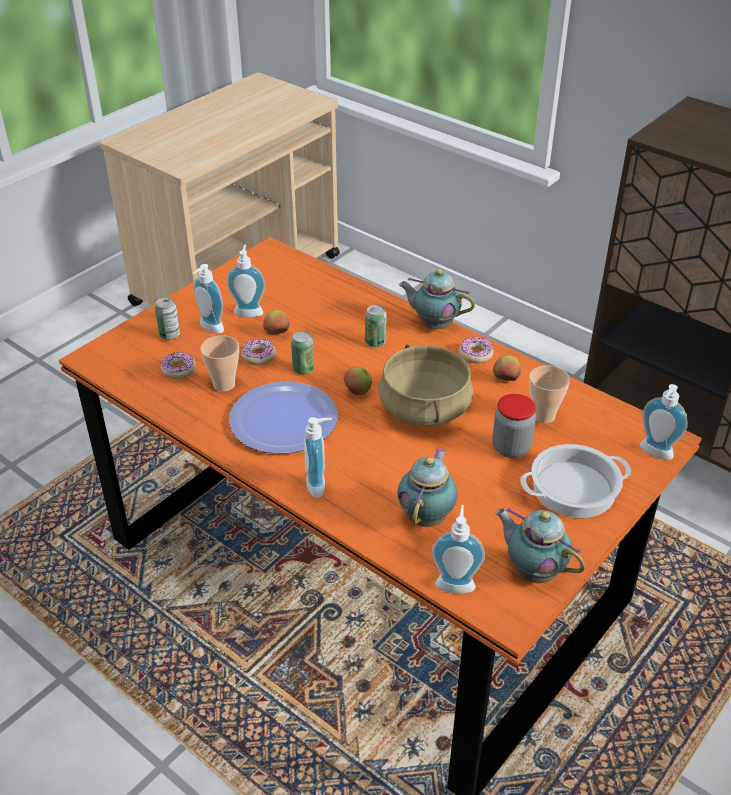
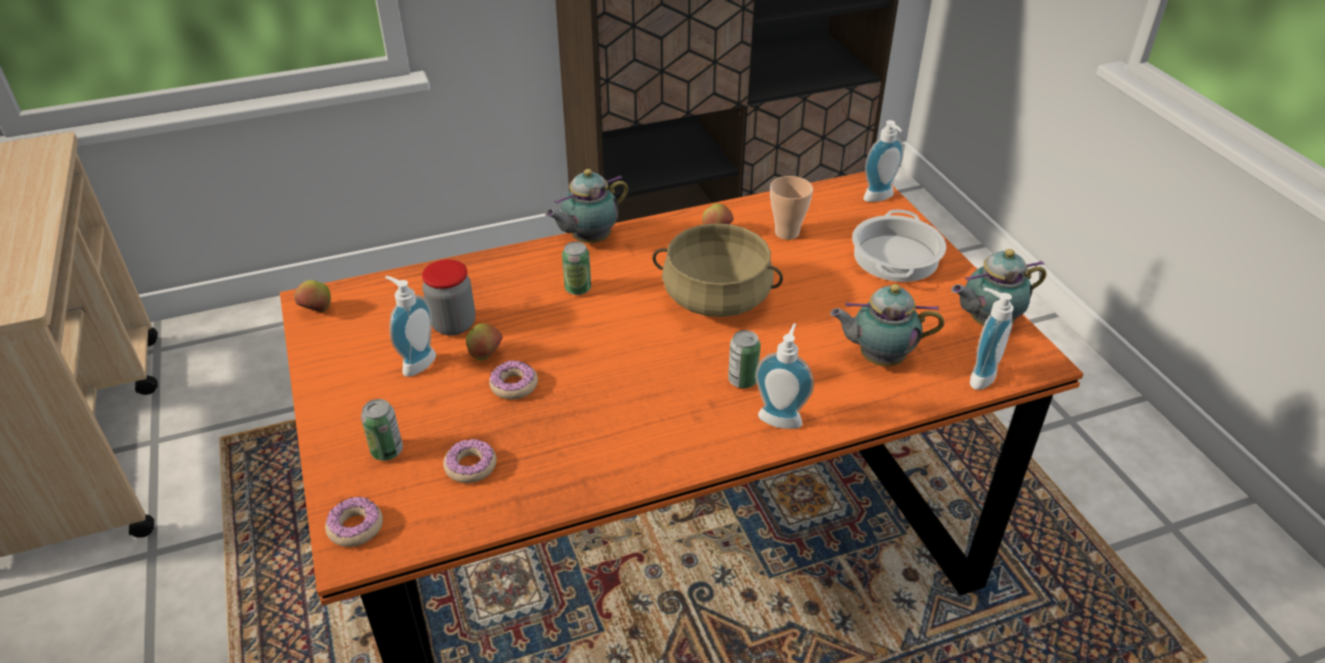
camera: 60 degrees left, 0 degrees up
soap dispenser [193,264,224,334] -> none
cup [200,335,239,392] -> none
plate [229,381,338,454] -> none
can [291,331,314,375] -> can moved to [728,330,761,388]
apple [343,367,372,395] -> apple moved to [294,280,331,312]
teapot [398,448,457,527] -> teapot turned 45 degrees counterclockwise [830,284,944,366]
donut [459,337,494,363] -> donut moved to [325,496,383,547]
jar [492,394,536,458] -> jar moved to [422,260,475,335]

